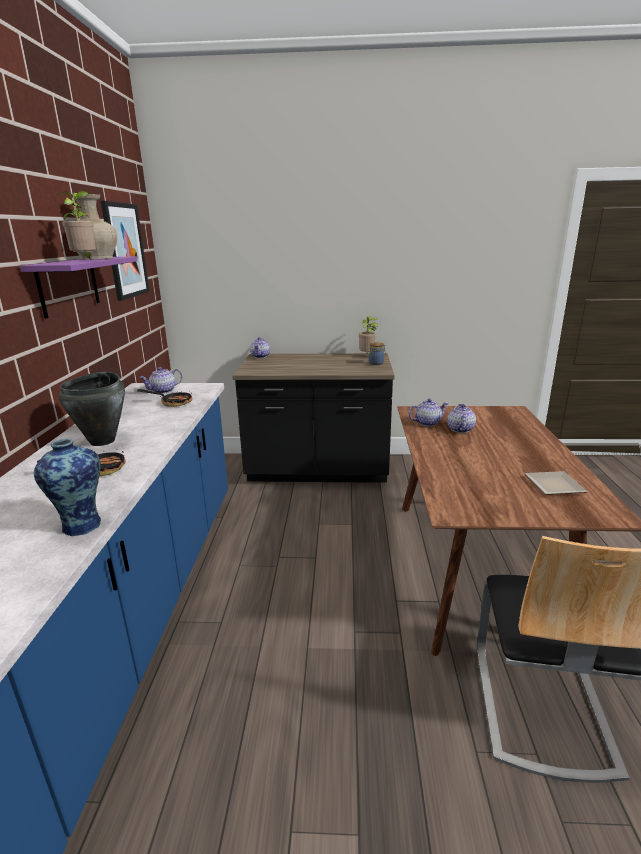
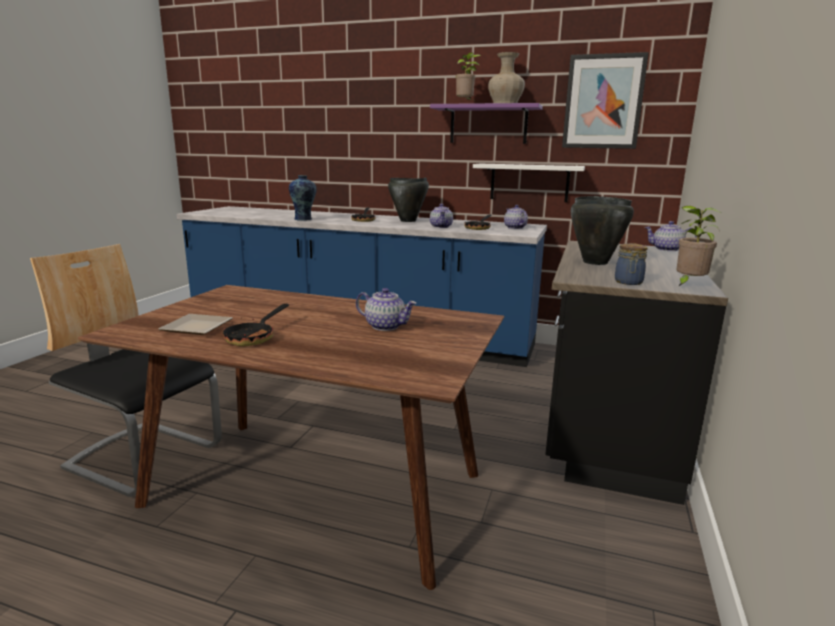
camera: 105 degrees right, 5 degrees down
teapot [408,399,449,426] -> teapot moved to [430,204,453,228]
none -> frying pan [223,304,289,347]
none -> white shelf [473,164,585,202]
none -> black cooking pot [571,196,634,265]

